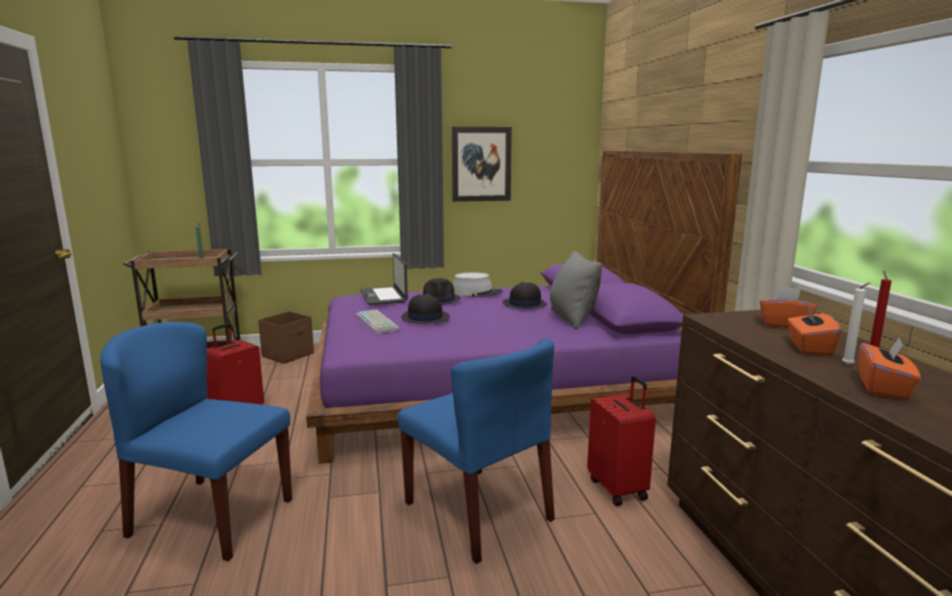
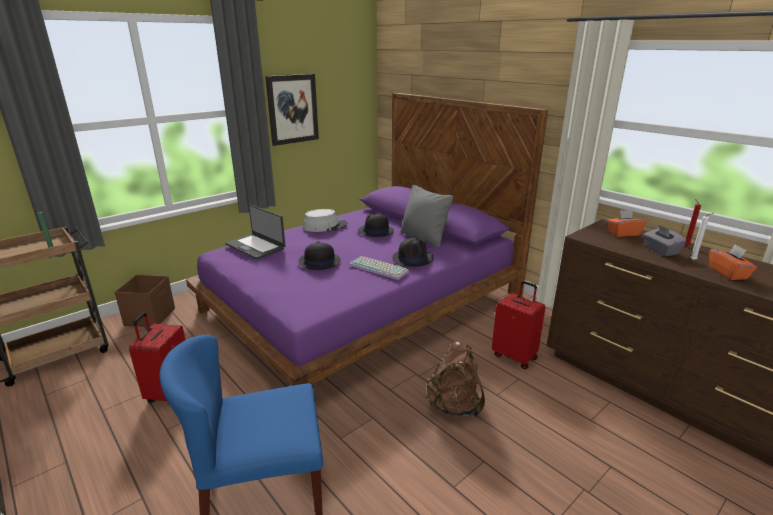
camera: 30 degrees left, 10 degrees up
keyboard [356,309,400,334] -> keyboard moved to [349,256,409,280]
blue chair [398,338,555,564] -> brown backpack [426,342,485,417]
black hat [423,278,461,305] -> black hat moved to [392,238,434,267]
orange tissue box [787,305,841,355] -> grey tissue box [643,225,686,256]

